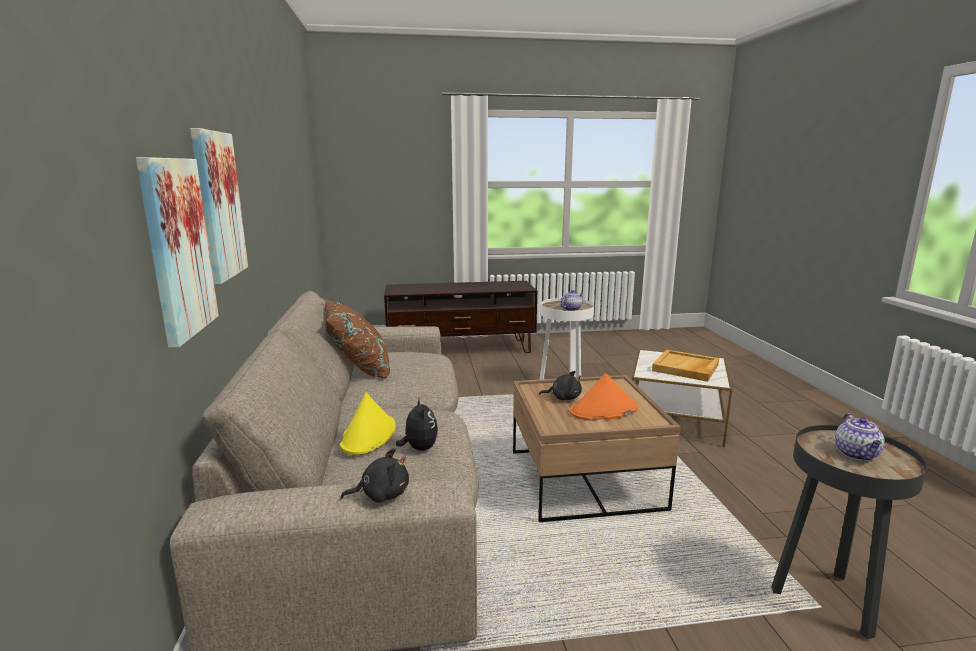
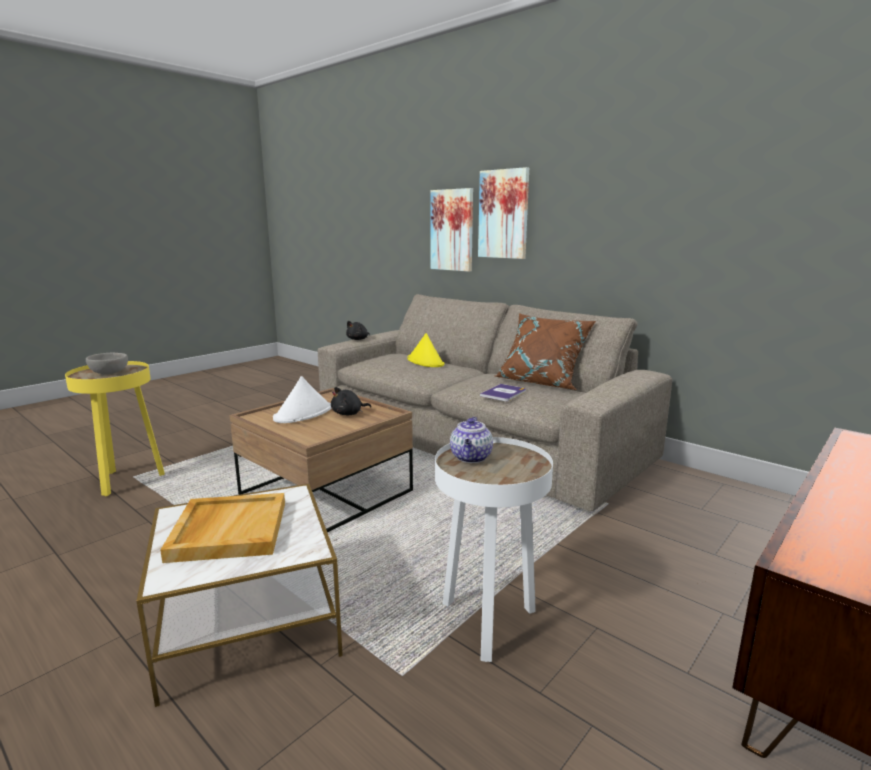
camera: 140 degrees right, 0 degrees up
plush toy [396,397,438,451] -> none
orange hat [570,373,638,420] -> white hat [273,376,331,423]
black side table [772,425,927,639] -> yellow side table [65,361,165,496]
teapot [835,413,885,461] -> grey bowl [86,353,128,374]
none -> book [480,384,526,401]

